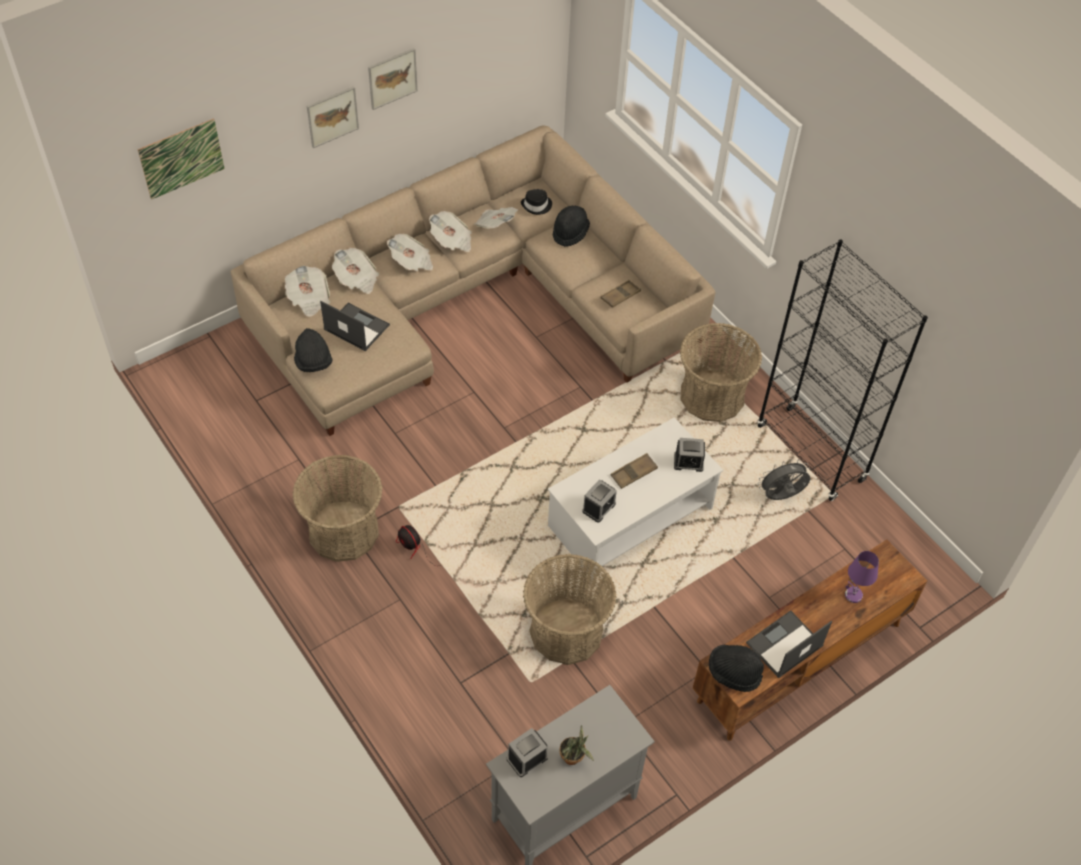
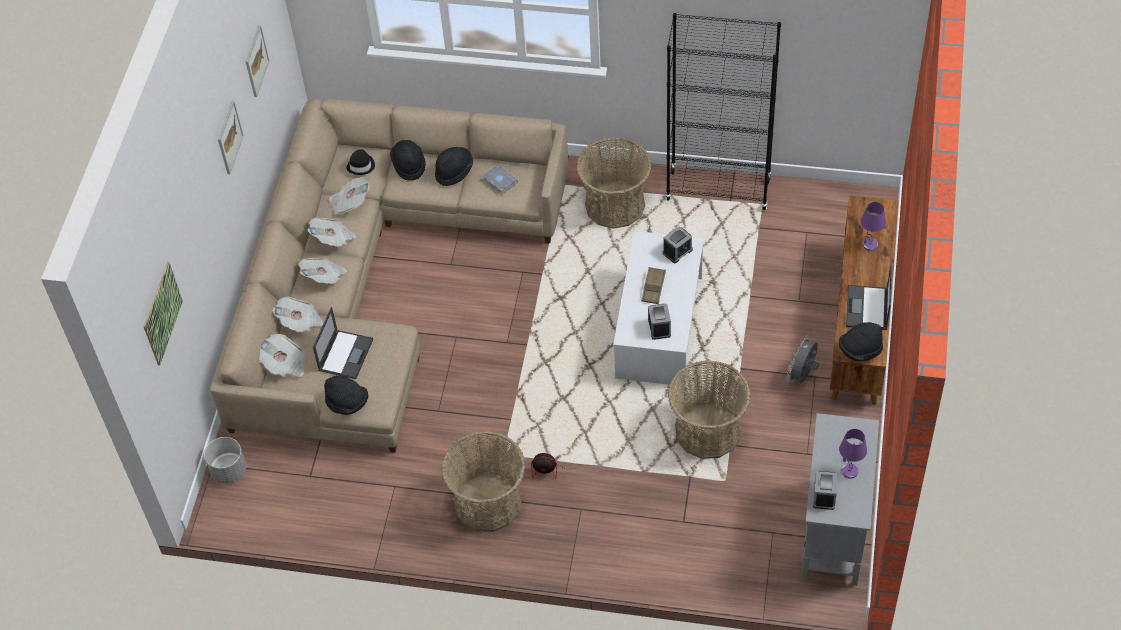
camera: 40 degrees left, 0 degrees up
picture [307,86,359,148] -> picture moved to [245,25,269,97]
laptop [320,301,390,351] -> laptop turned 120 degrees clockwise [313,307,373,379]
potted plant [560,725,594,765] -> purple table lamp [839,429,867,479]
brown tray [601,280,641,308] -> grey book [482,165,518,194]
grey fan [758,459,810,500] -> grey fan moved to [786,336,819,384]
none -> grey planter [204,437,246,484]
none -> black hat [435,147,473,186]

